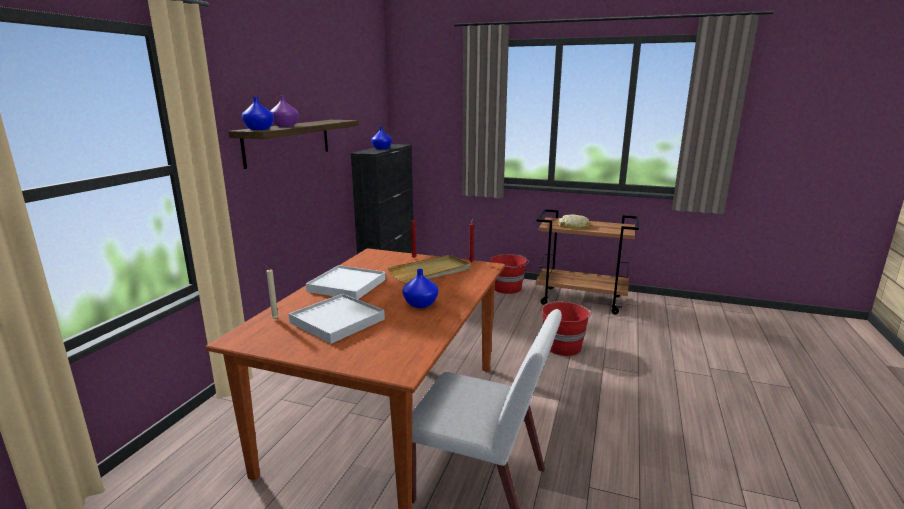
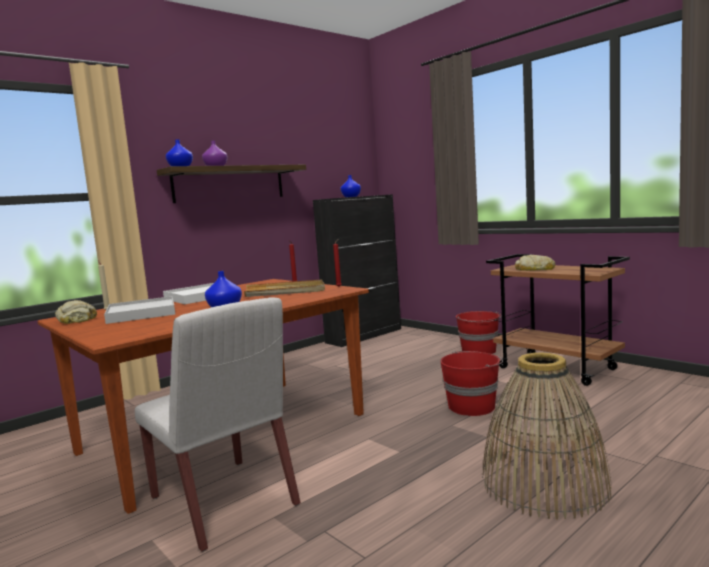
camera: 30 degrees right, 10 degrees down
none -> bread [55,300,97,324]
none -> basket [482,352,612,520]

